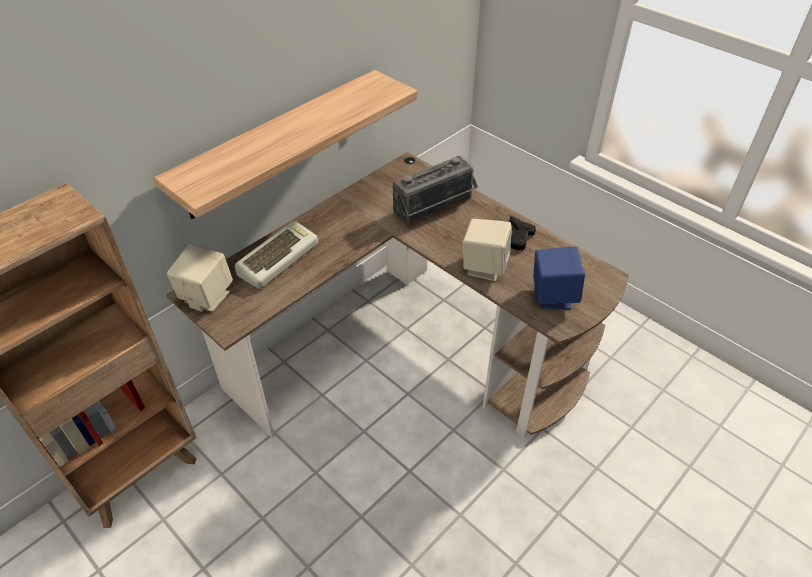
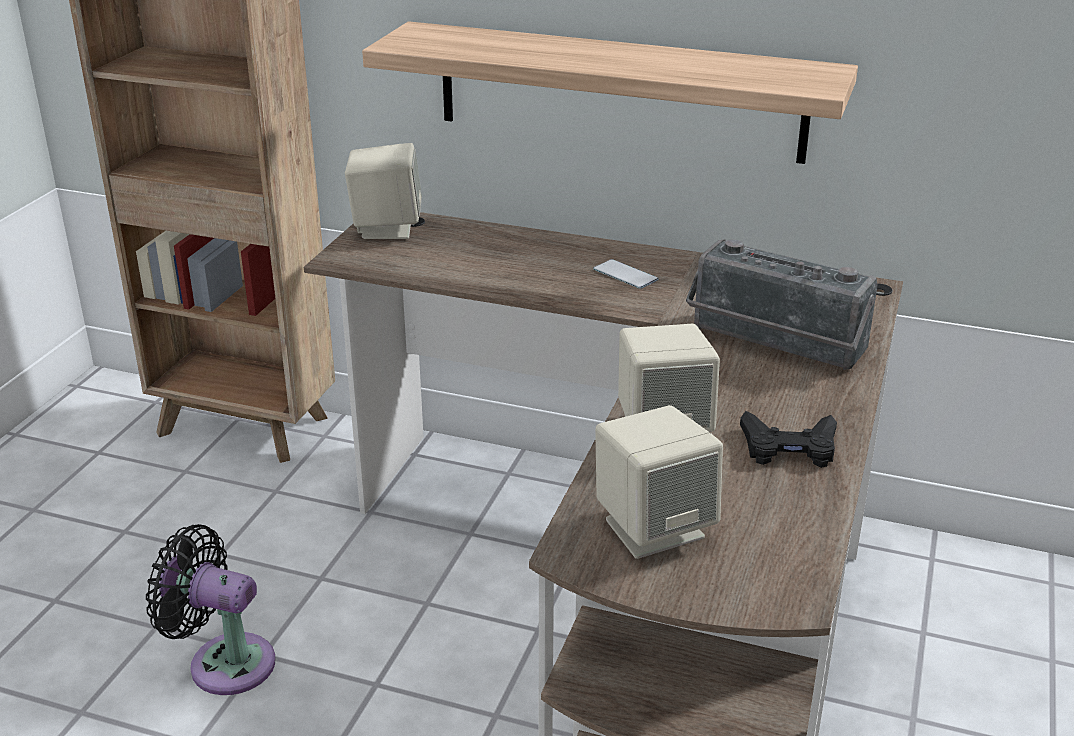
camera: 65 degrees right, 15 degrees down
keyboard [235,221,318,289] -> none
blue speaker [533,246,585,309] -> beige speaker [595,405,723,559]
none -> black fan [146,524,275,695]
none -> phone [593,259,659,289]

